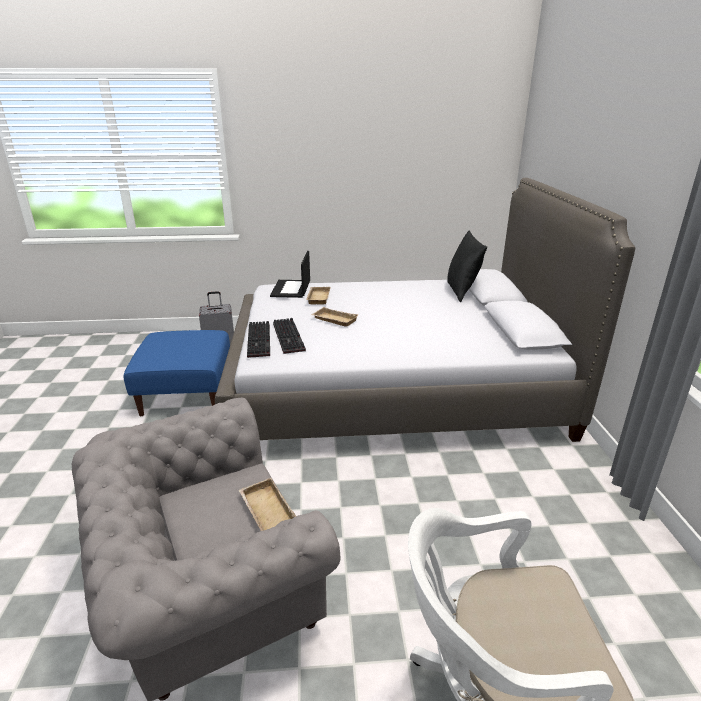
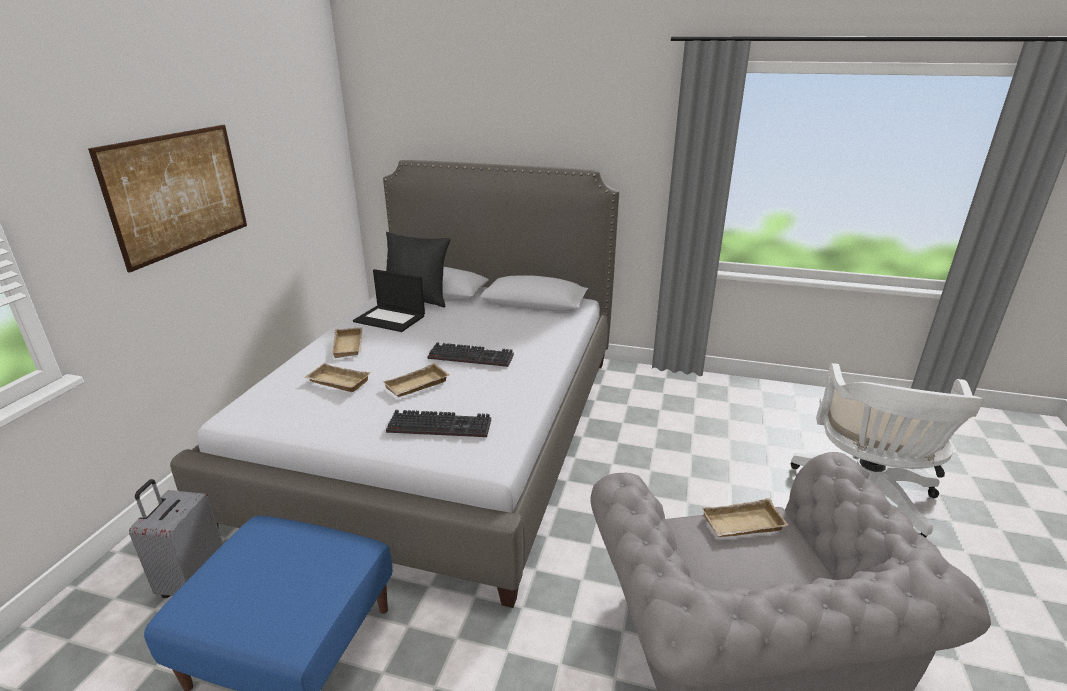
camera: 70 degrees left, 0 degrees up
keyboard [247,321,270,358] -> keyboard moved to [427,342,514,367]
laptop [270,251,310,298] -> laptop moved to [353,269,425,332]
none -> picture [88,125,247,272]
none -> beige tray [332,327,362,358]

